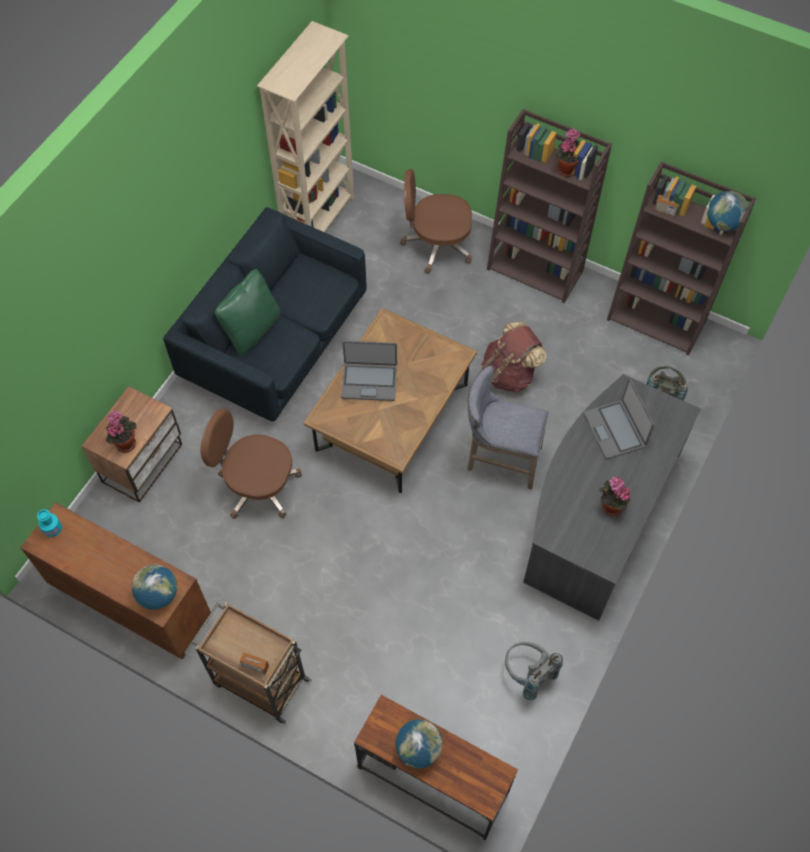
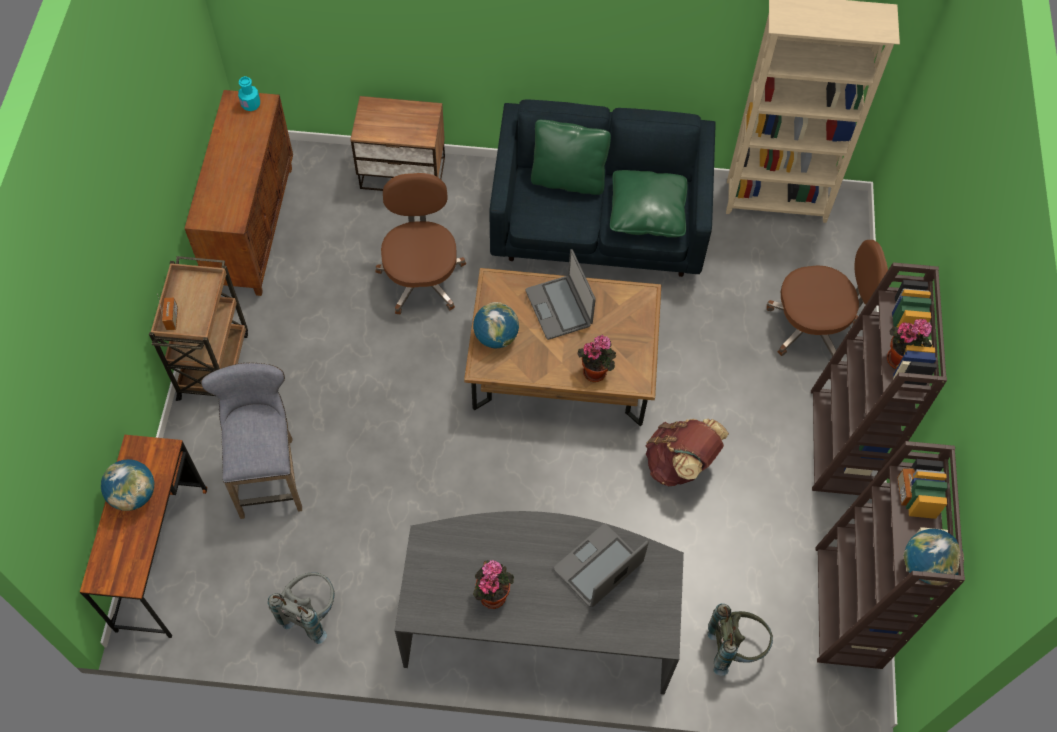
camera: 65 degrees right, 0 degrees up
potted plant [106,411,137,453] -> potted plant moved to [577,335,617,382]
globe [132,565,177,609] -> globe moved to [473,302,519,348]
brown office chair [400,169,472,274] -> brown office chair turned 105 degrees clockwise [767,240,888,357]
grey stool [467,365,549,490] -> grey stool moved to [201,363,302,519]
none -> green pillow [610,170,688,237]

